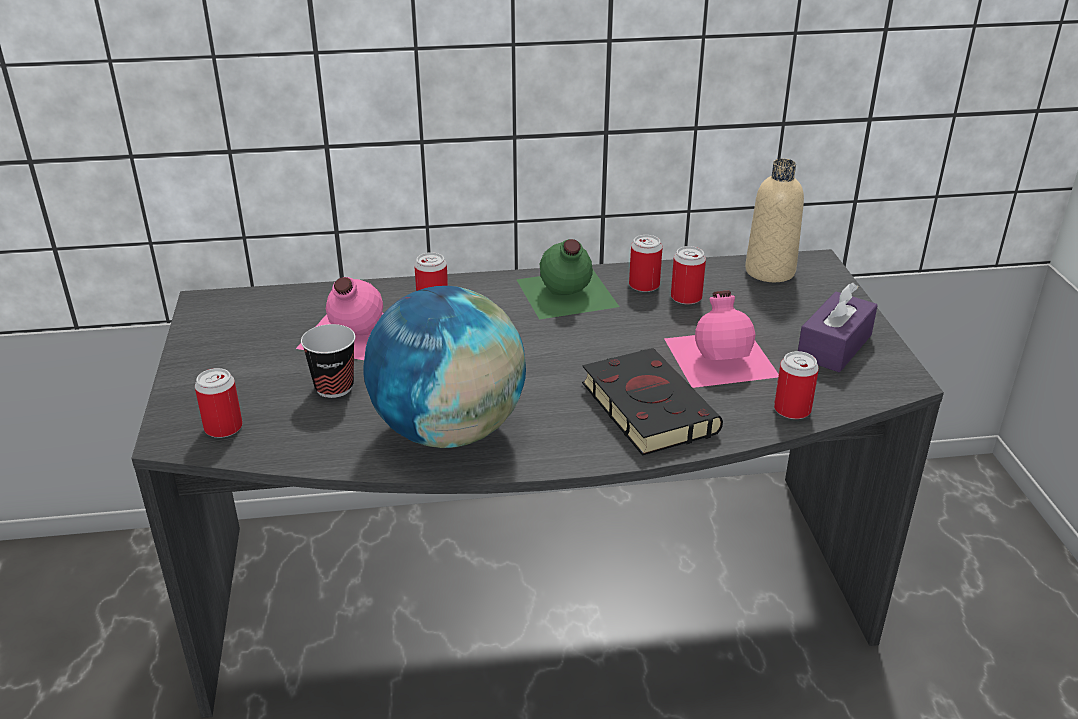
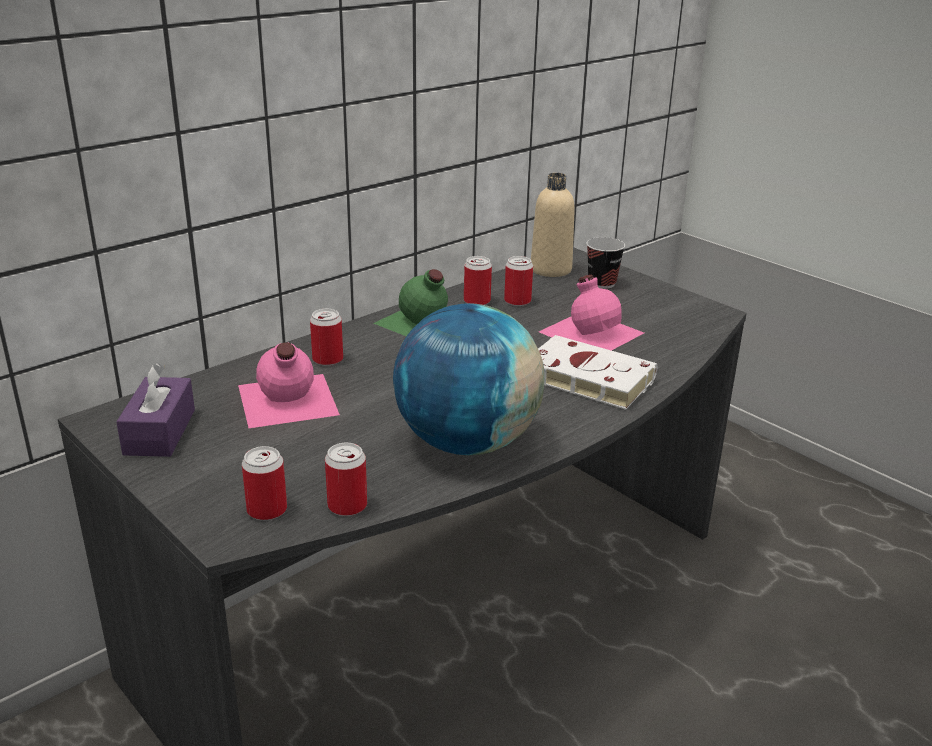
camera: 35 degrees left, 5 degrees down
cup [301,324,355,398] -> cup moved to [586,237,625,289]
black book [582,348,723,456] -> white book [538,335,657,410]
can [774,351,819,419] -> can moved to [325,443,367,516]
purple tissue box [798,282,878,372] -> purple tissue box moved to [116,363,195,457]

